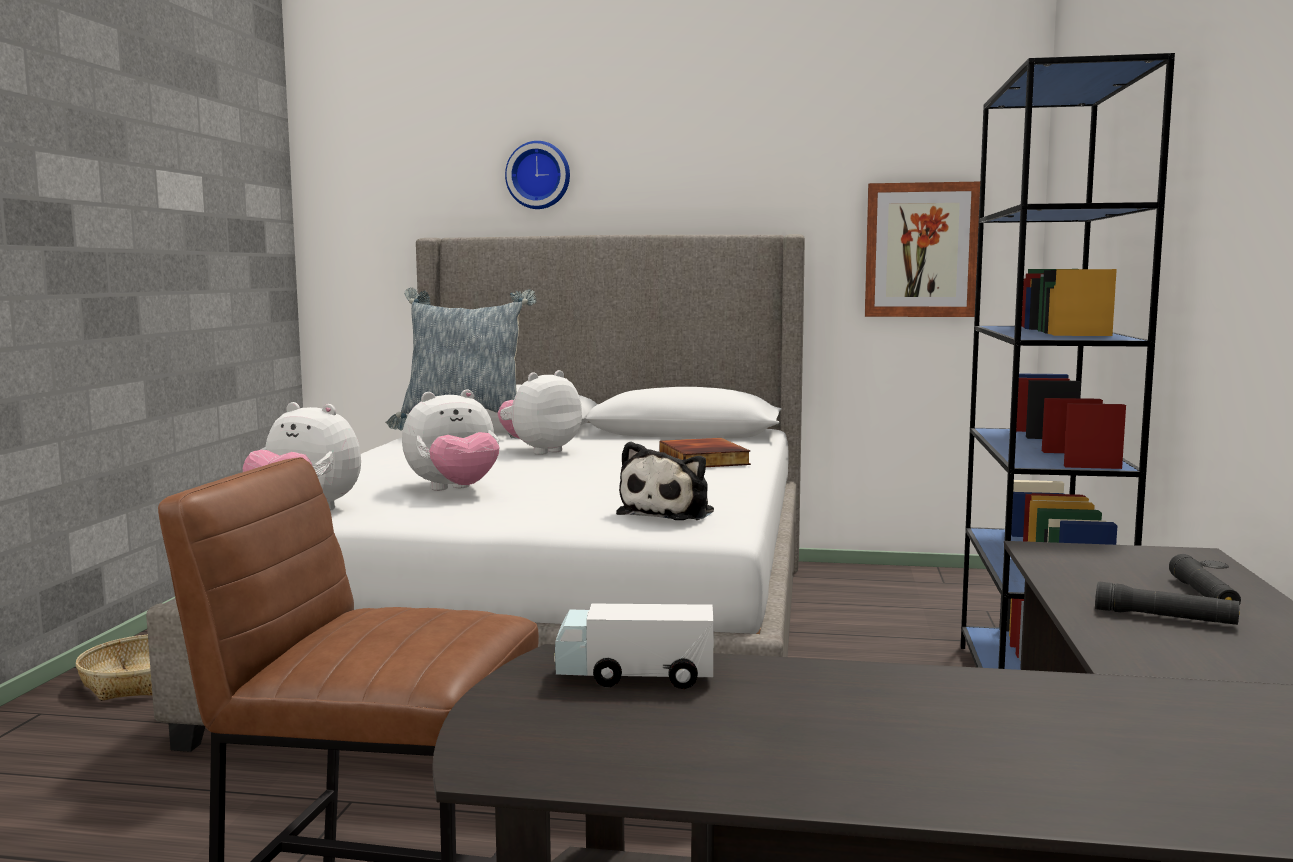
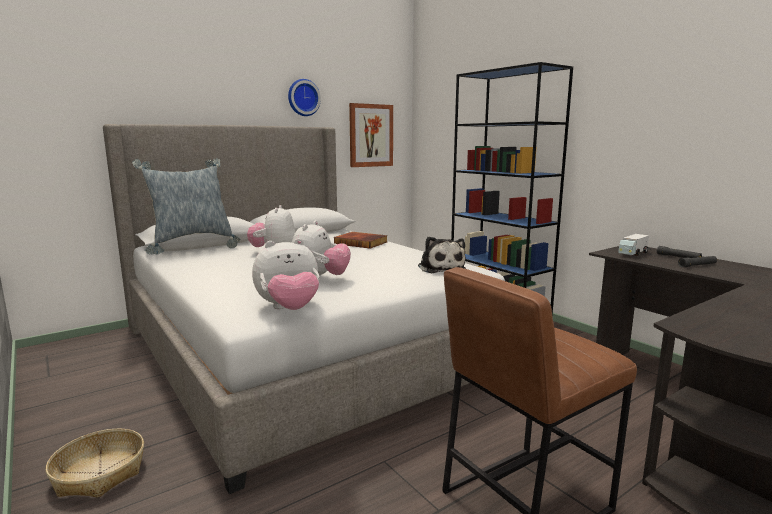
camera: 45 degrees left, 5 degrees up
wall clock [505,141,570,209] -> wall clock moved to [288,79,321,116]
toy truck [554,603,714,689] -> toy truck moved to [618,234,649,256]

